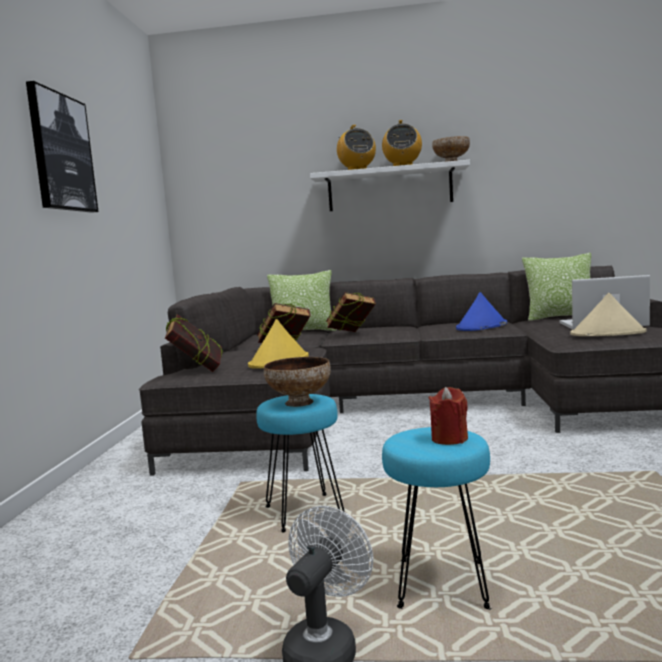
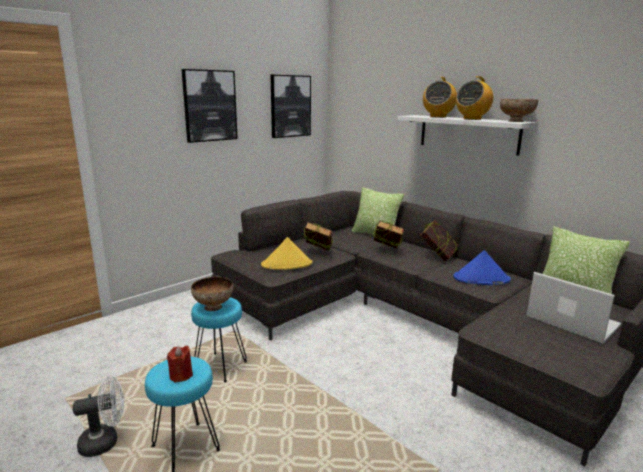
camera: 40 degrees right, 10 degrees up
book [165,314,222,372] -> book moved to [420,220,458,261]
beige hat [570,293,647,336] -> none
none -> picture [271,75,311,138]

